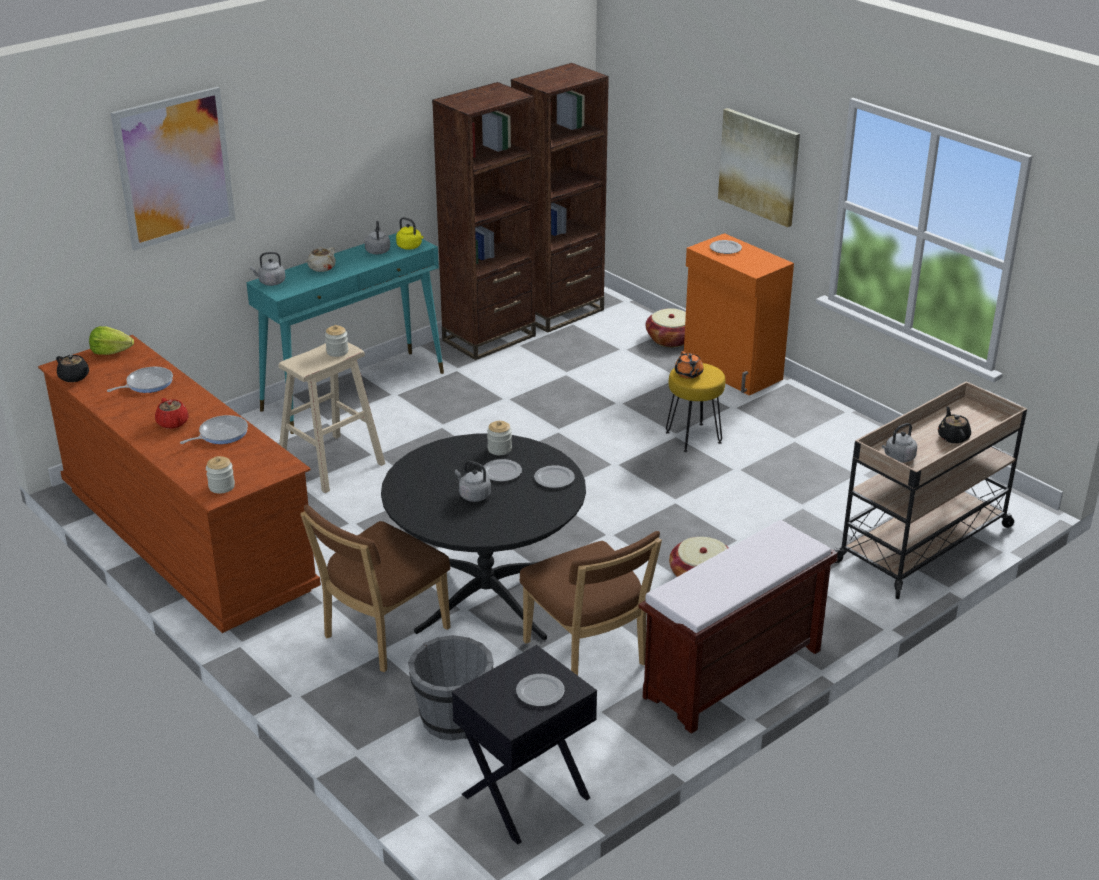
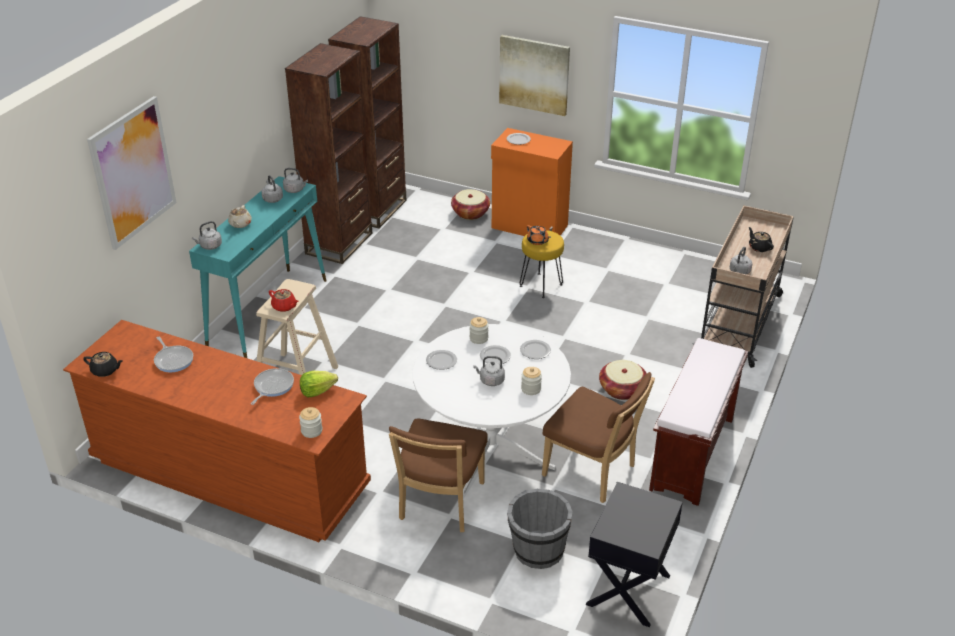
camera: 25 degrees left, 5 degrees up
lettuce [89,326,134,355] -> lettuce moved to [300,371,338,397]
frying pan [107,367,173,393] -> frying pan turned 120 degrees clockwise [154,337,193,372]
red teapot [155,398,189,429] -> red teapot moved to [269,289,299,312]
jar [325,325,349,357] -> jar moved to [521,367,542,395]
black dining table [381,433,586,640] -> white dining table [413,324,571,495]
yellow kettle [396,217,424,250] -> grey kettle [283,168,308,193]
plate [516,674,565,706] -> plate moved to [426,350,457,370]

